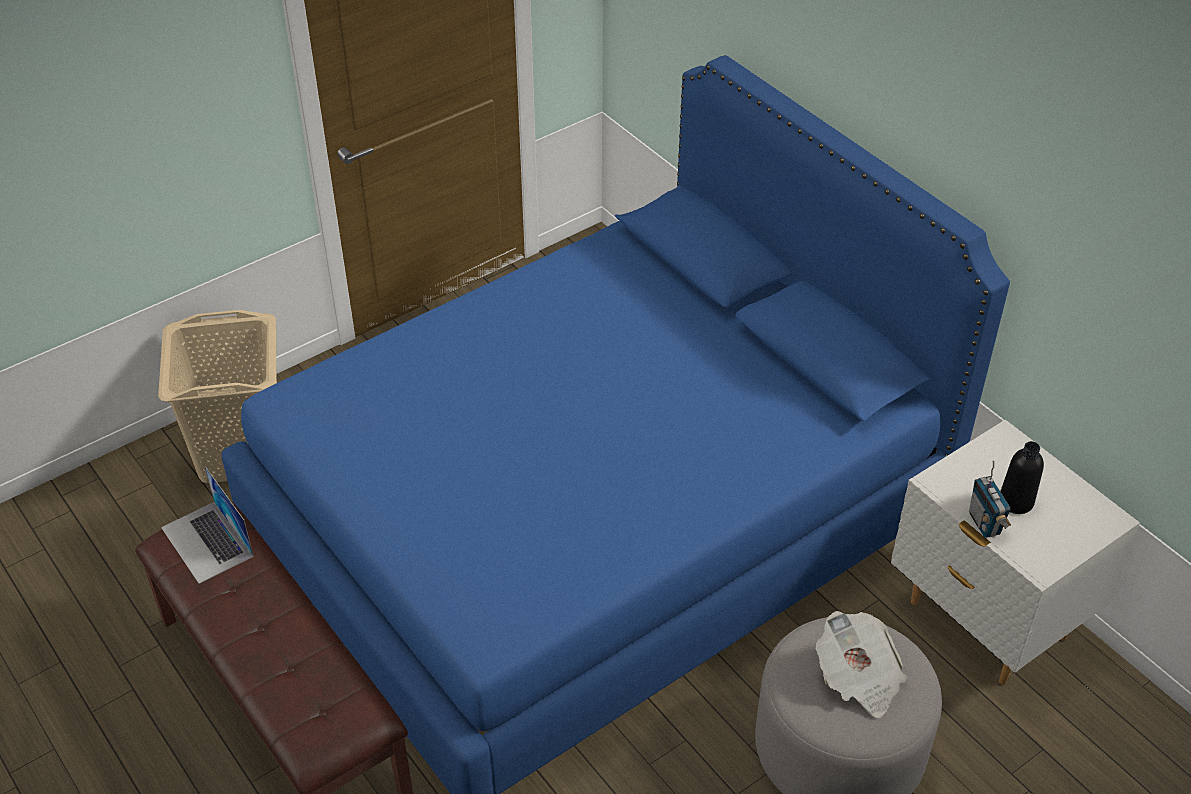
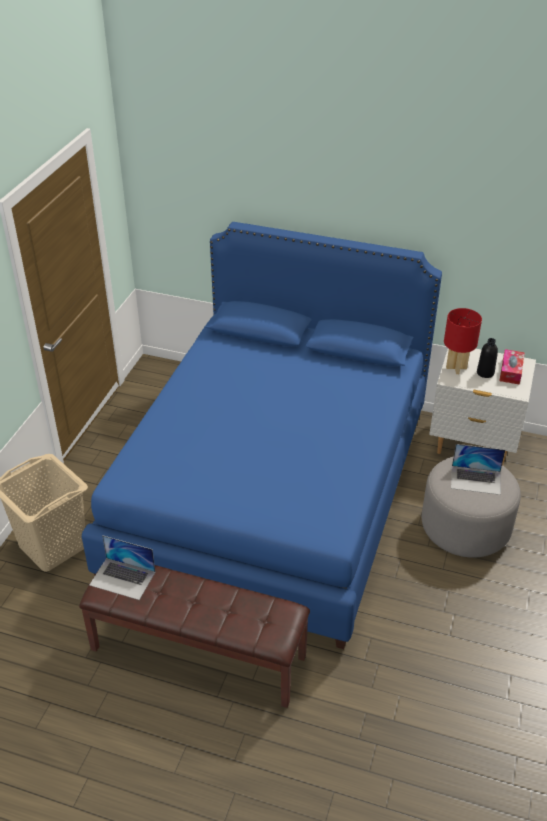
camera: 35 degrees left, 5 degrees down
newspaper [816,611,907,718] -> laptop [451,444,505,495]
radio [969,460,1011,538] -> none
none -> red table lamp [444,308,482,374]
none -> tissue box [499,349,525,385]

